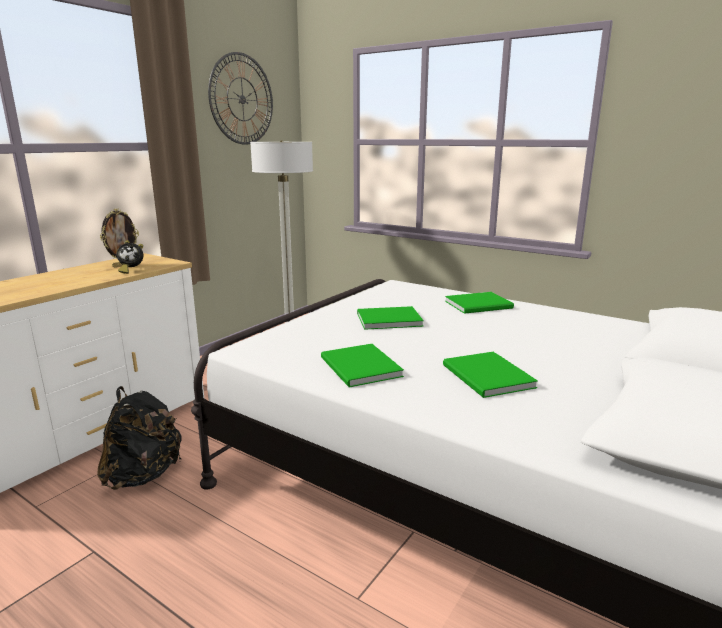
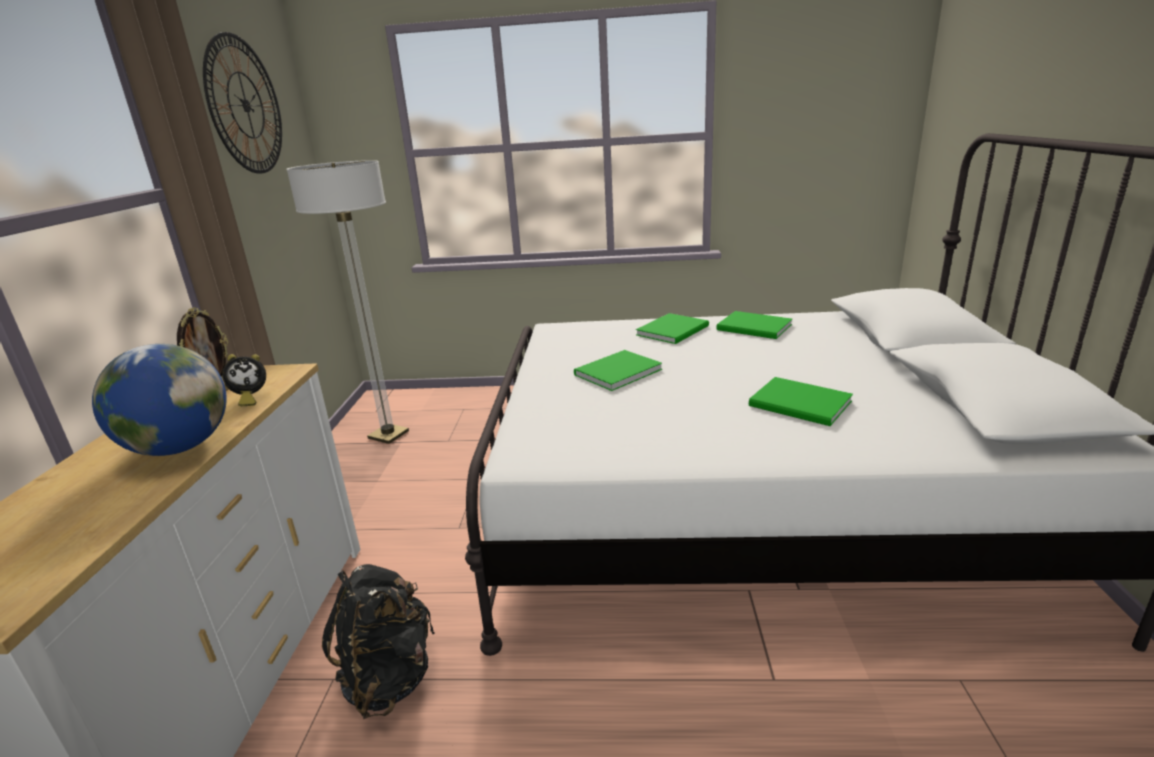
camera: 30 degrees left, 5 degrees up
green book [321,344,404,387] -> green book moved to [716,311,792,339]
none -> globe [92,344,227,456]

